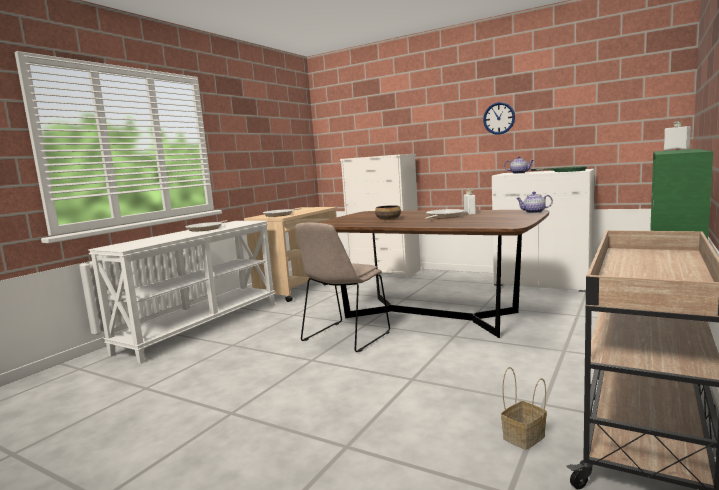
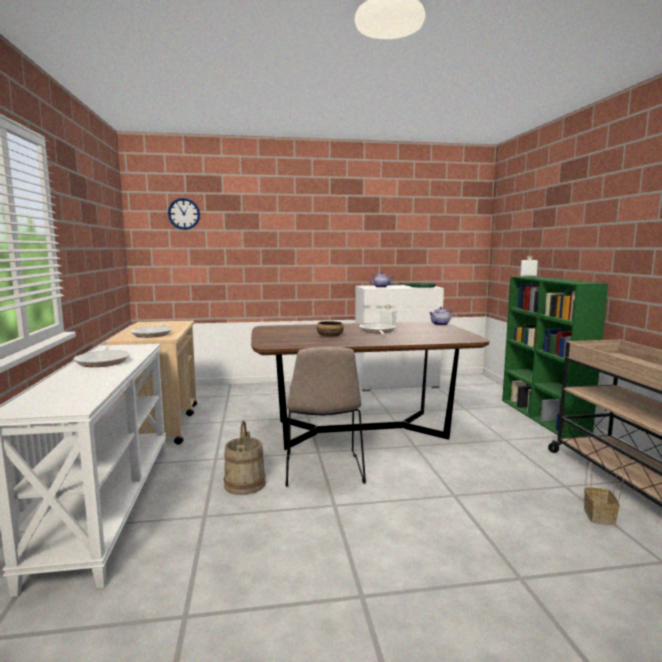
camera: 40 degrees left, 0 degrees up
white dresser [340,154,421,278] -> none
wall clock [483,102,515,135] -> wall clock moved to [168,198,200,230]
none -> beige bucket [224,420,266,495]

